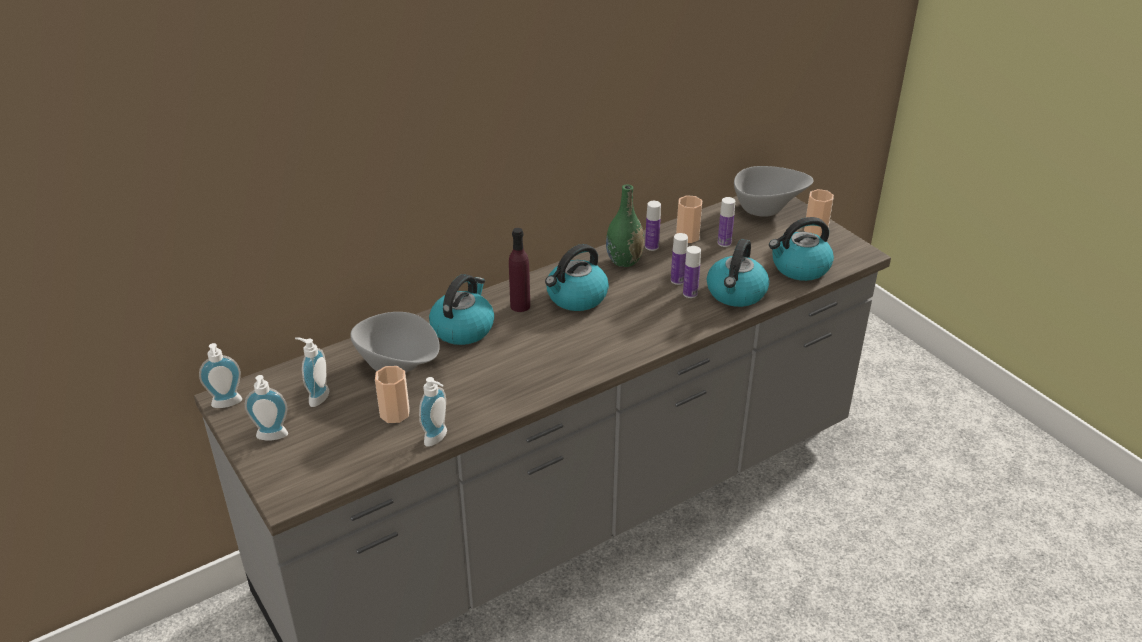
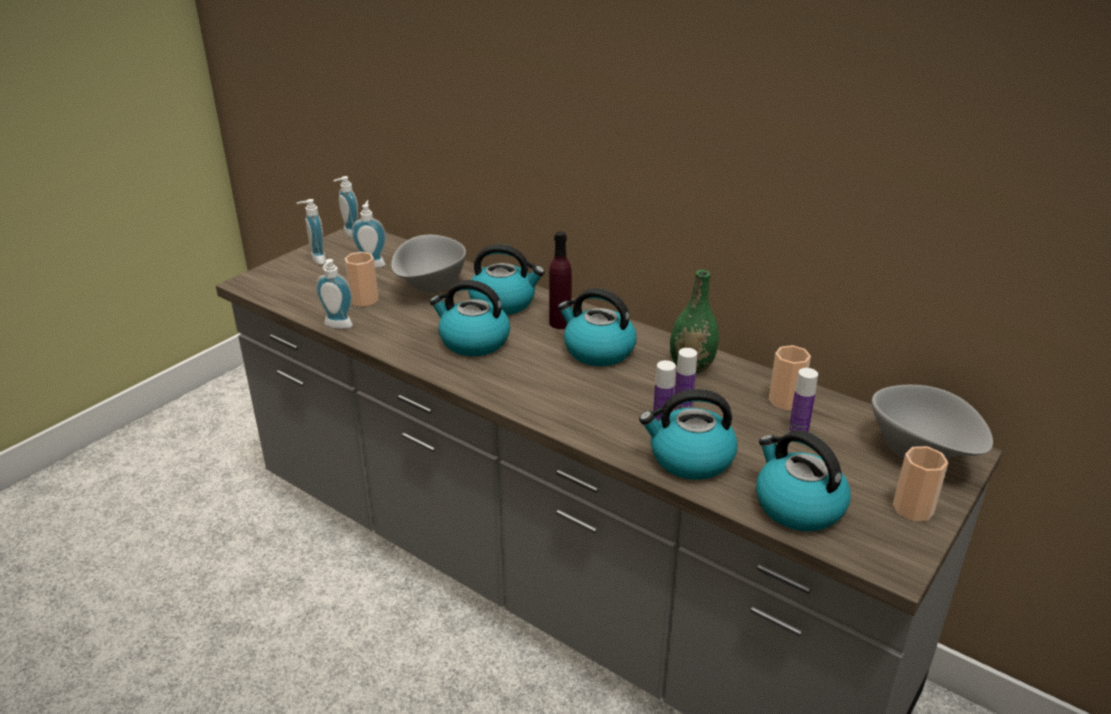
camera: 70 degrees right, 5 degrees down
bottle [645,201,661,251] -> none
none -> kettle [430,280,510,356]

